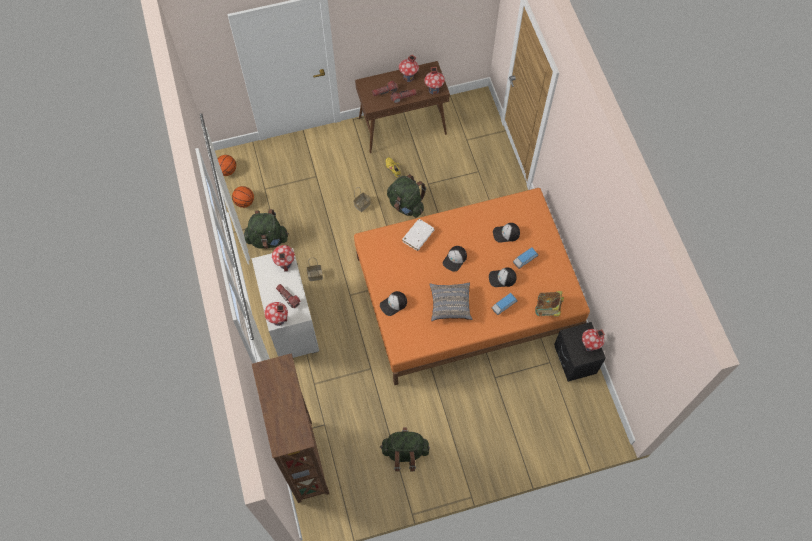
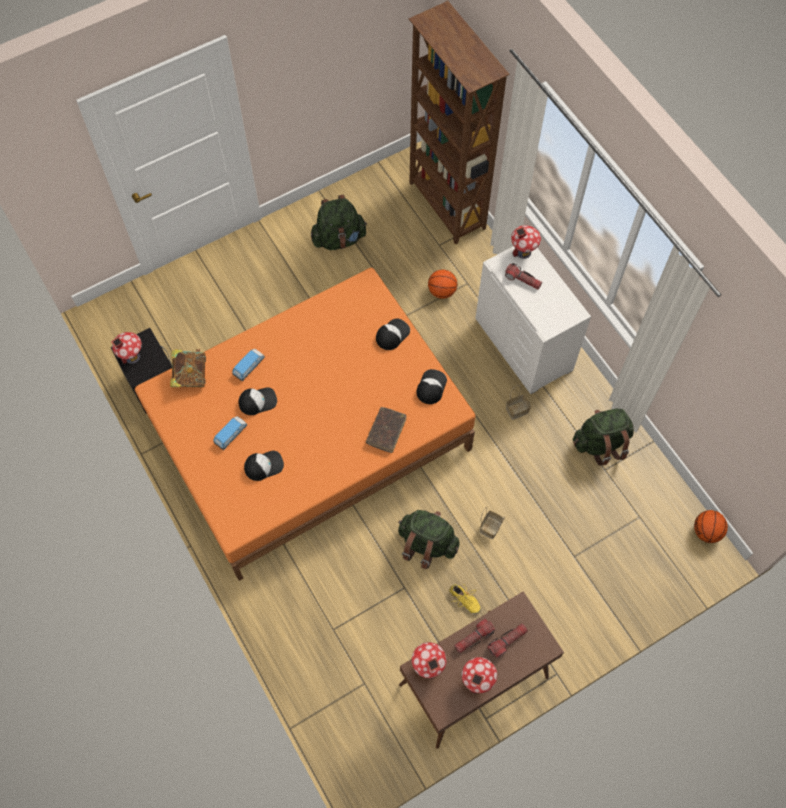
camera: 165 degrees right, 0 degrees up
basketball [232,186,254,208] -> basketball moved to [428,270,457,299]
toy house [272,245,295,272] -> none
white book [402,219,435,251] -> brown book [366,407,407,453]
grey pillow [429,283,473,321] -> none
cap [443,246,467,272] -> cap moved to [417,369,447,404]

